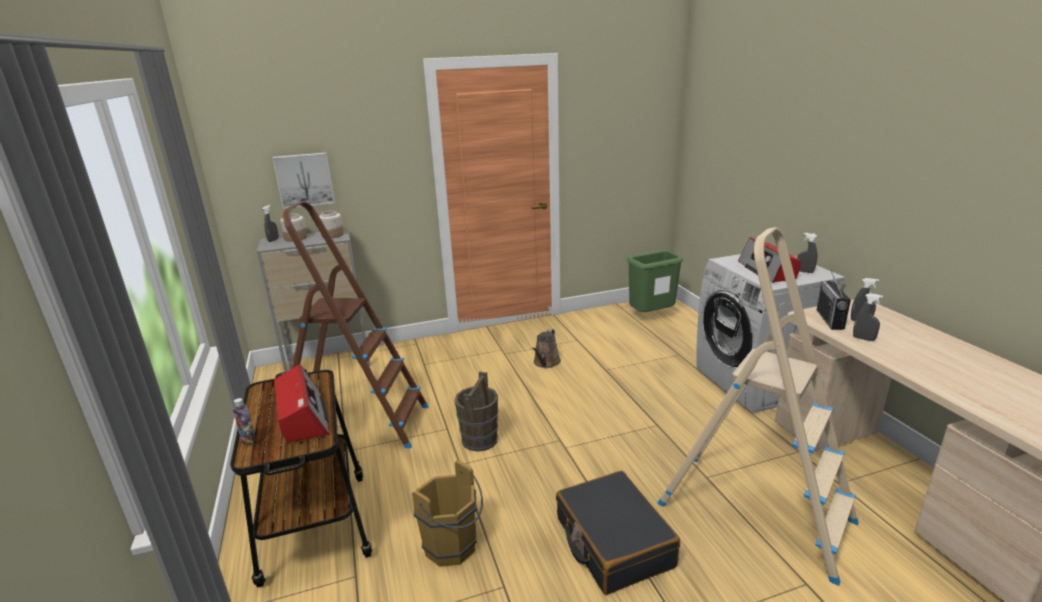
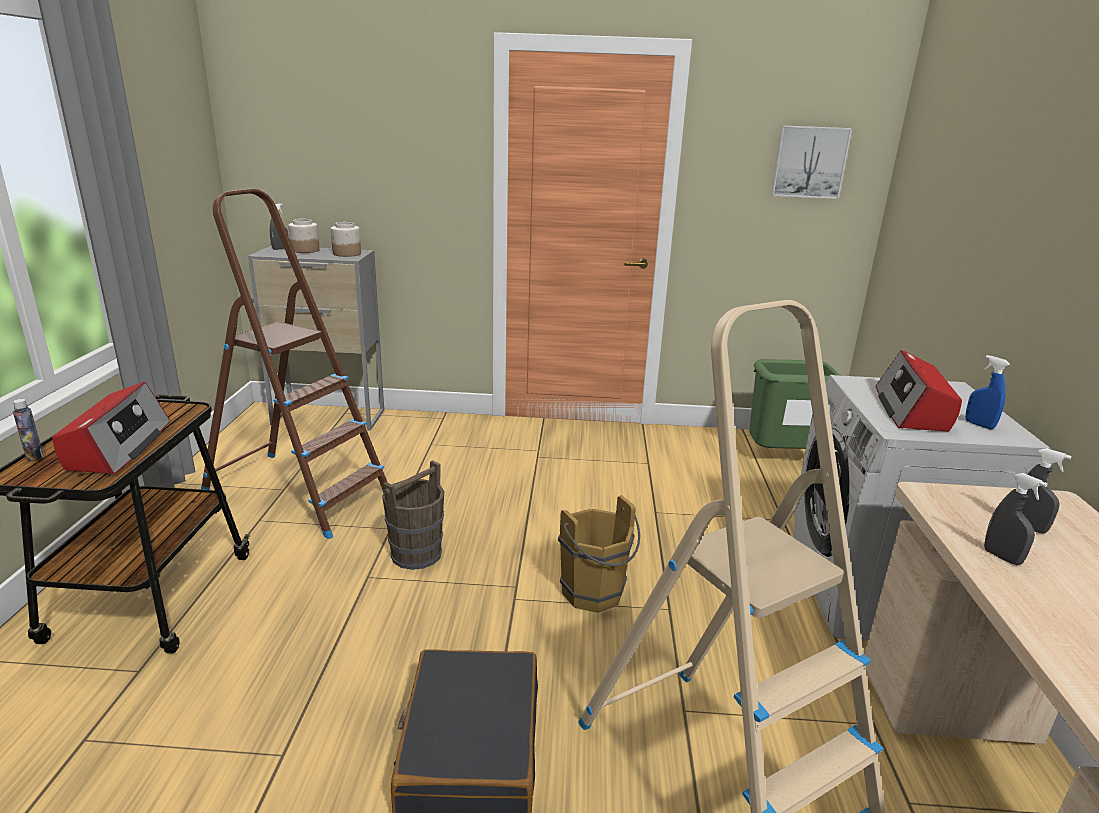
camera: 20 degrees right, 0 degrees up
picture [273,152,335,209] -> picture moved to [771,125,852,199]
brown bucket [412,460,483,567] -> brown bucket moved to [558,495,640,613]
brown watering can [532,329,561,368] -> none
grey spray bottle [797,233,817,273] -> blue spray bottle [965,355,1010,429]
radio [817,270,851,330] -> none

